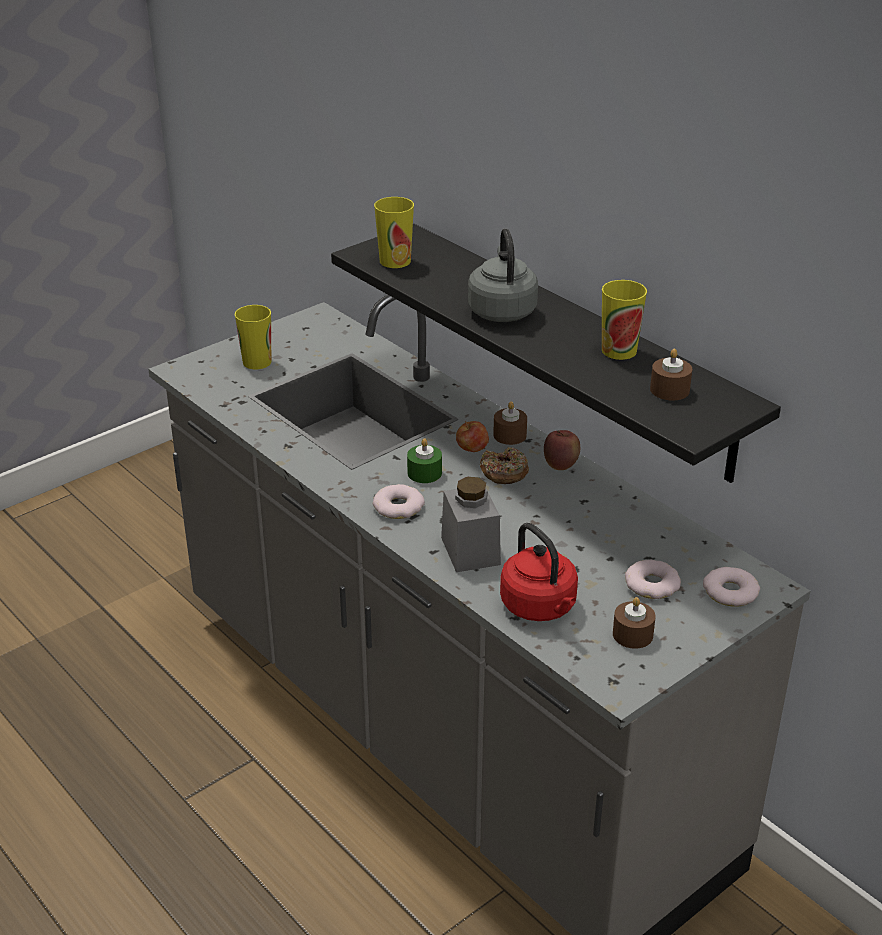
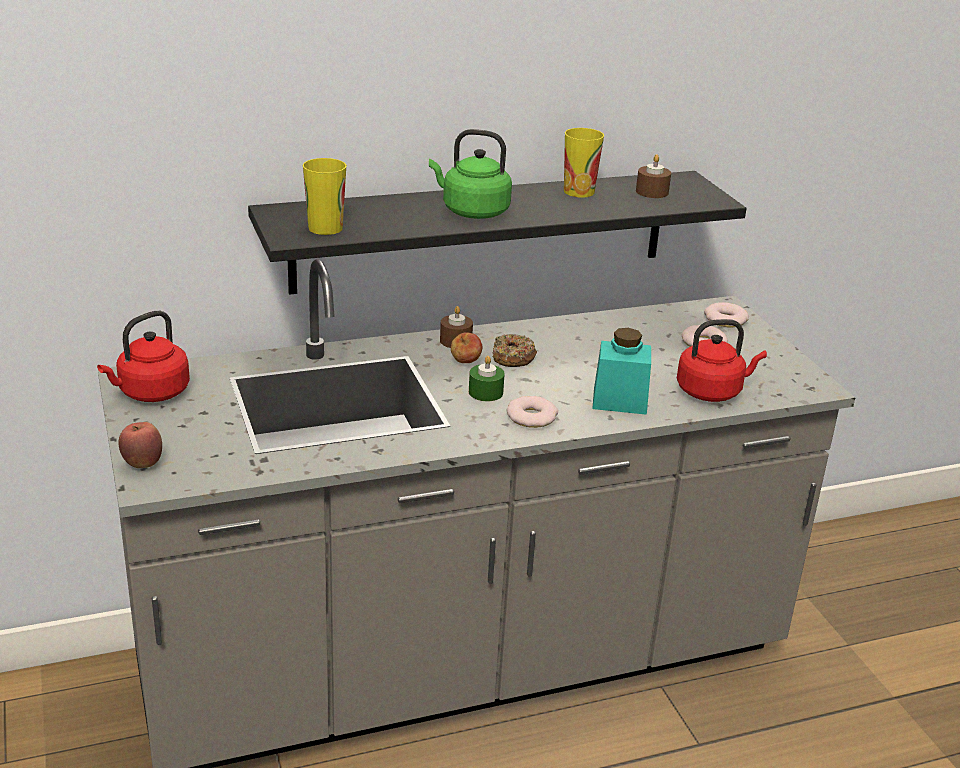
camera: 70 degrees left, 5 degrees down
cup [234,305,271,369] -> none
grey jar [441,477,501,572] -> turquoise jar [592,328,651,415]
grey kettle [468,228,538,322] -> green kettle [429,129,512,219]
apple [544,430,580,470] -> apple moved to [118,422,162,468]
brown candle [613,597,656,649] -> none
none -> red kettle [97,311,190,402]

